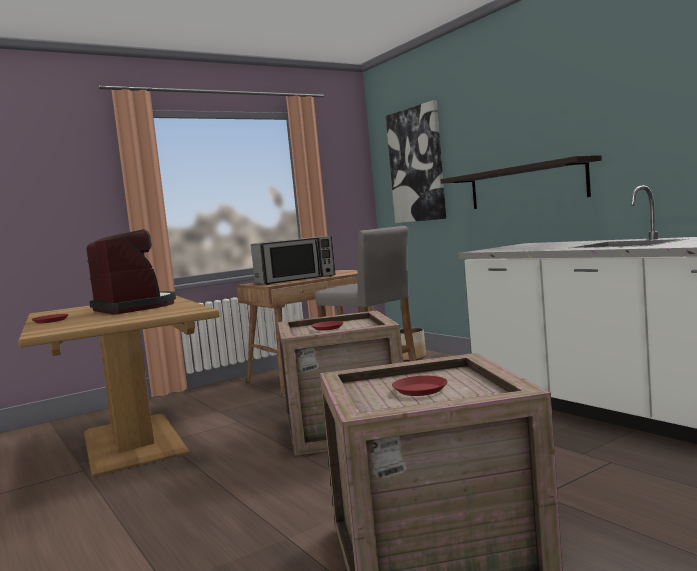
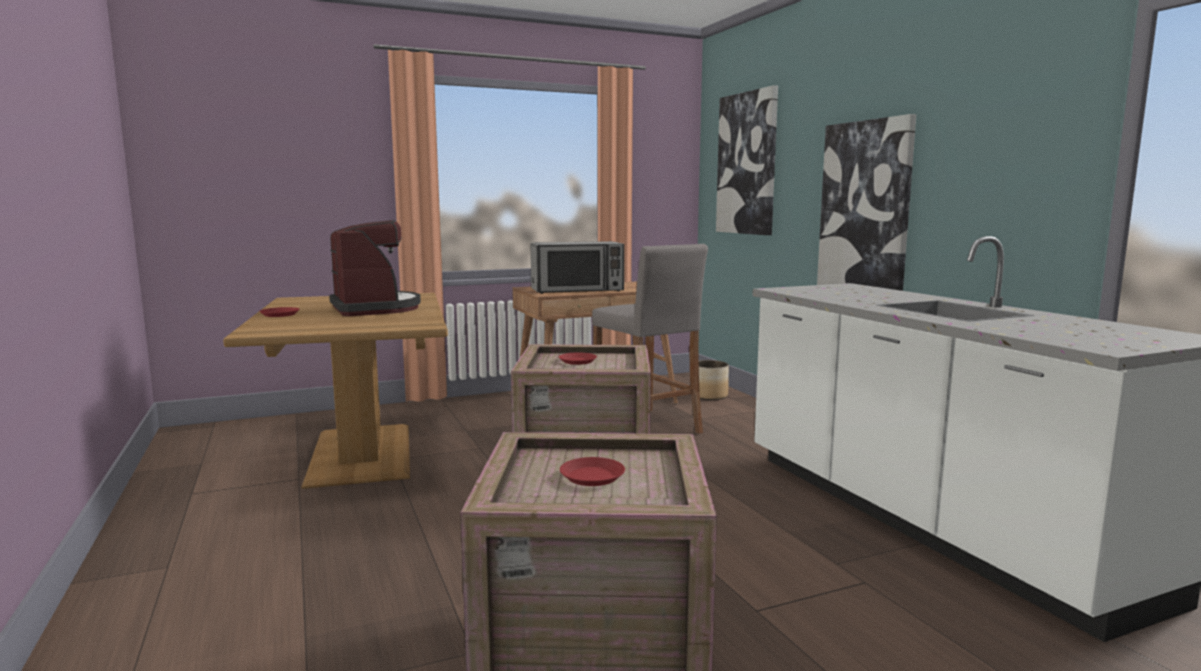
camera: 10 degrees right, 5 degrees up
shelf [440,155,602,209] -> picture [817,114,916,291]

